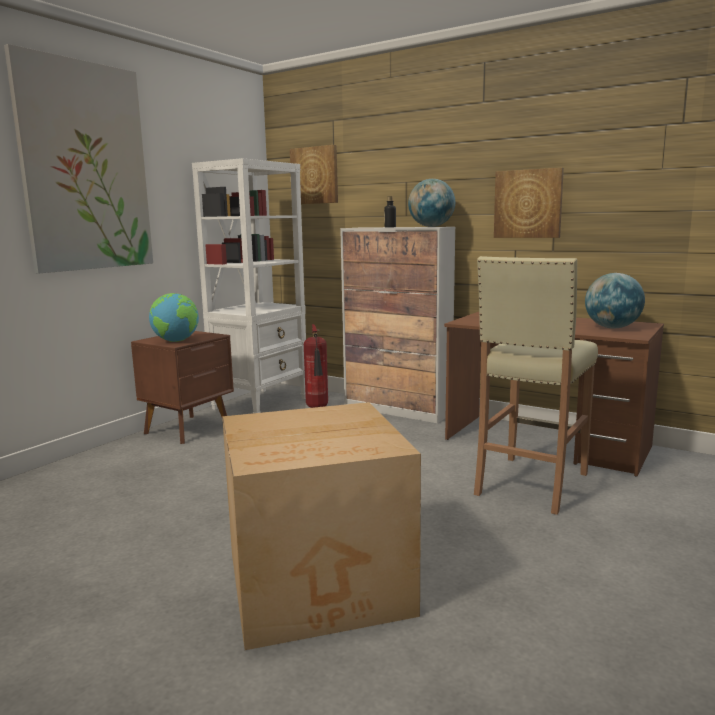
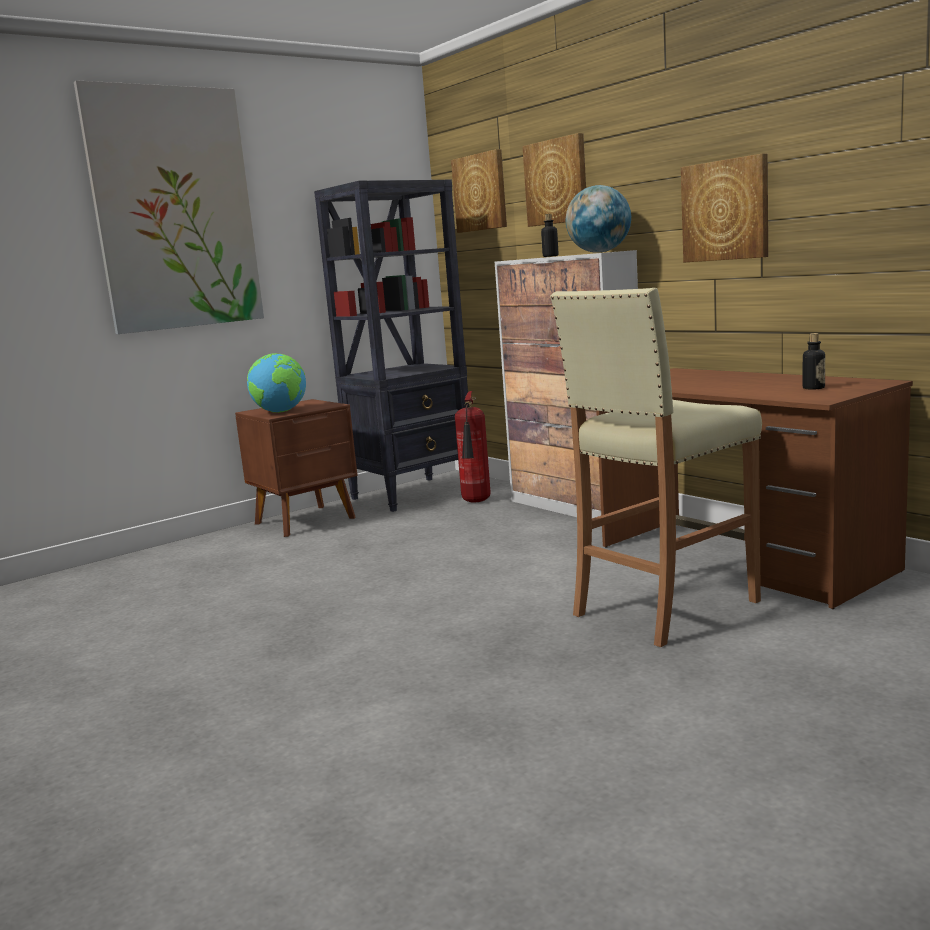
camera: 20 degrees right, 0 degrees up
white bookcase [192,158,306,413] -> black bookcase [314,180,468,512]
cardboard box [222,402,421,650] -> none
globe [585,273,645,328] -> bottle [803,333,825,390]
none -> picture [522,133,586,227]

